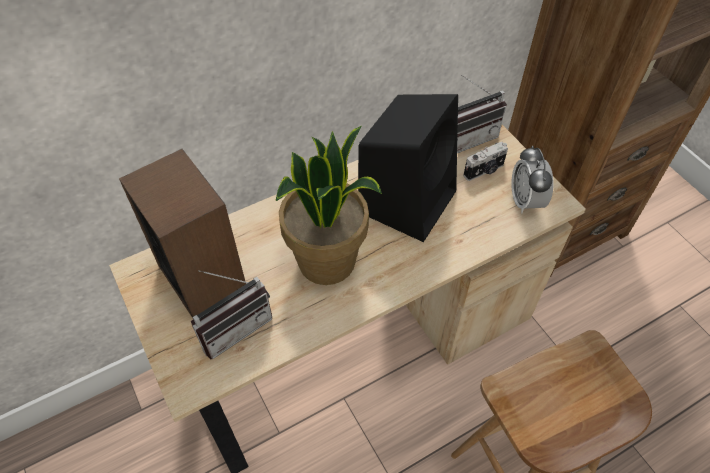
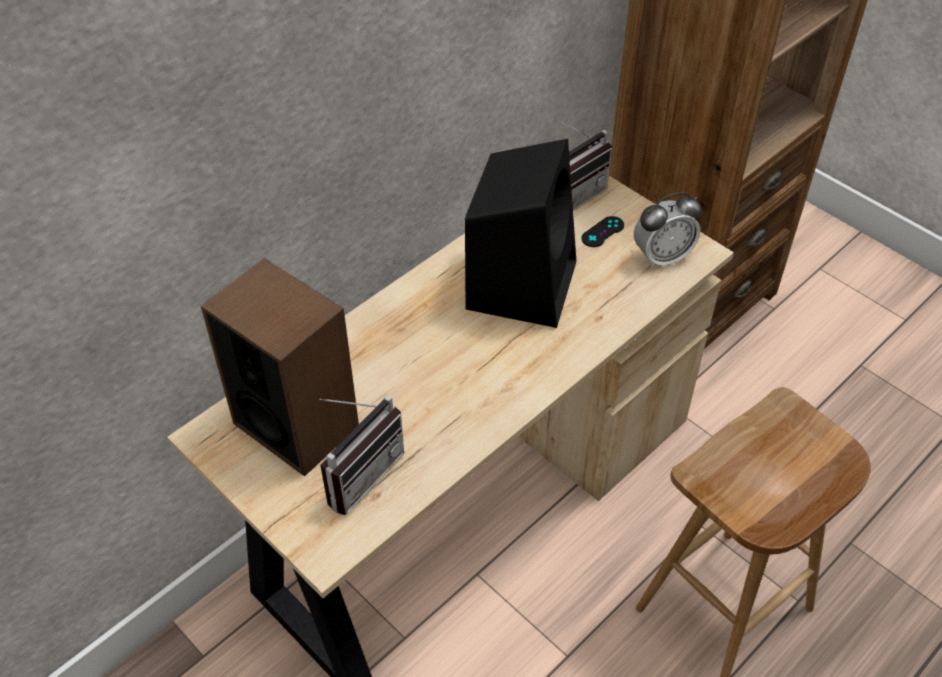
camera: 15 degrees left, 5 degrees down
potted plant [275,126,382,285] -> none
camera [463,142,508,181] -> black game controller [581,216,624,247]
alarm clock [511,146,554,213] -> alarm clock turned 90 degrees counterclockwise [634,192,702,269]

